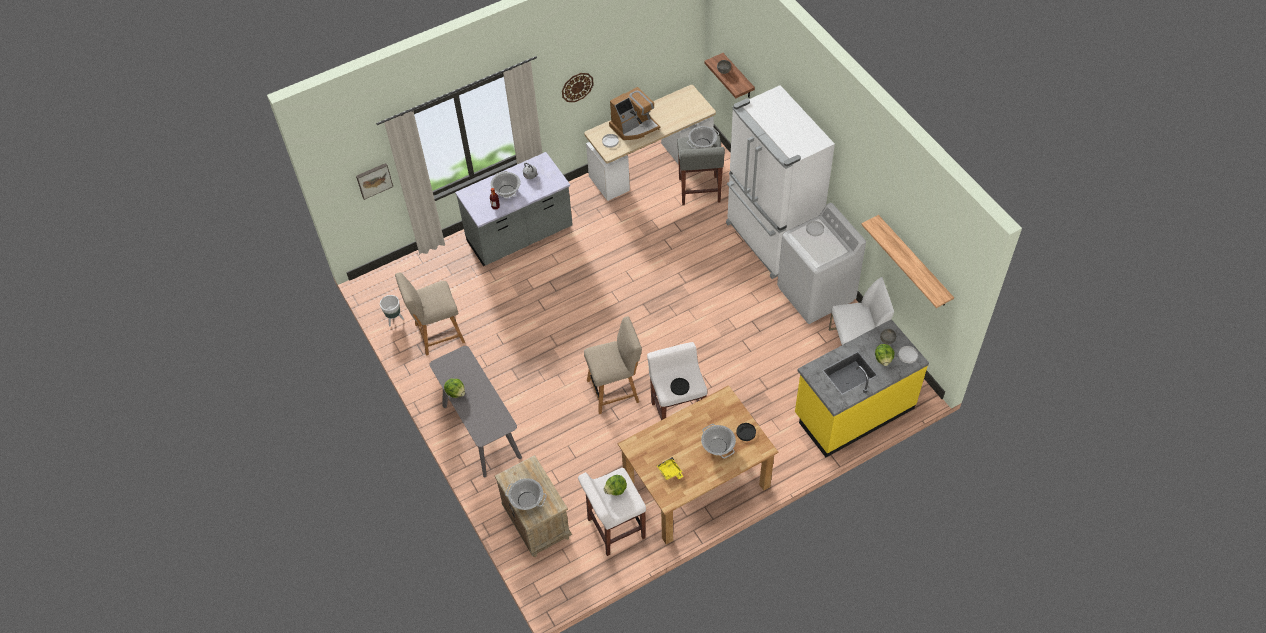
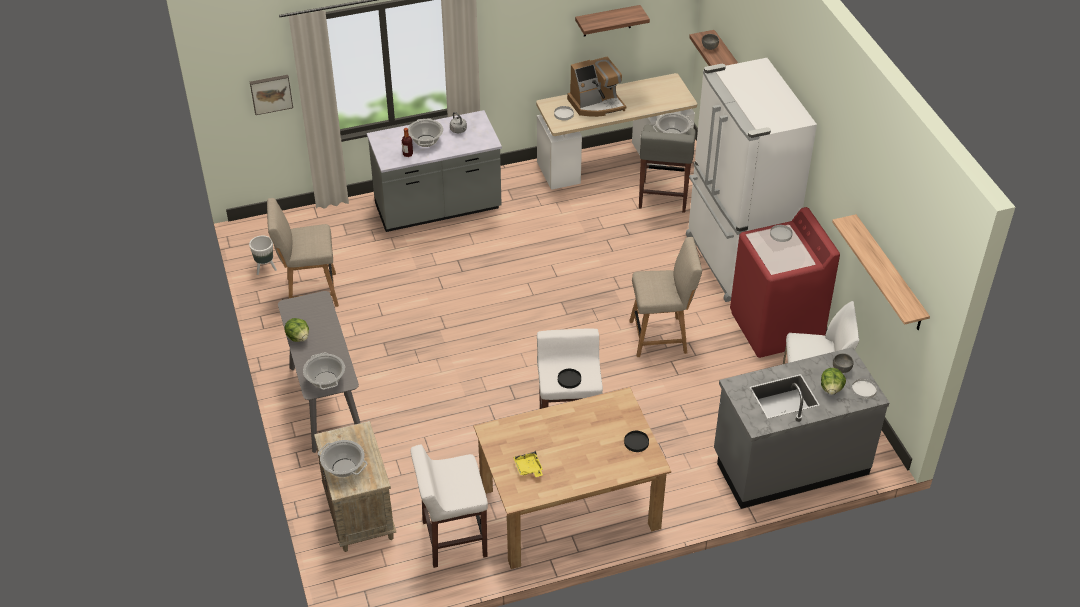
camera: 10 degrees right, 10 degrees down
wall clock [562,73,594,102] -> none
beige chair [584,316,642,414] -> beige chair moved to [629,237,702,357]
lettuce [604,475,627,495] -> none
cooking pot [701,424,736,459] -> cooking pot moved to [303,352,345,390]
white washing machine [777,203,866,324] -> red washing machine [730,207,840,358]
yellow counter [795,319,929,457] -> grey counter [714,347,889,509]
none -> shelf [575,5,650,37]

